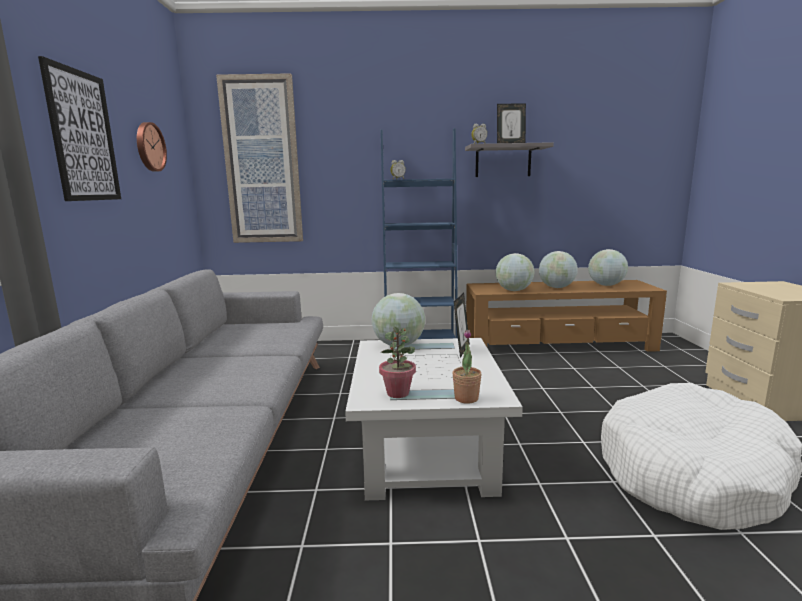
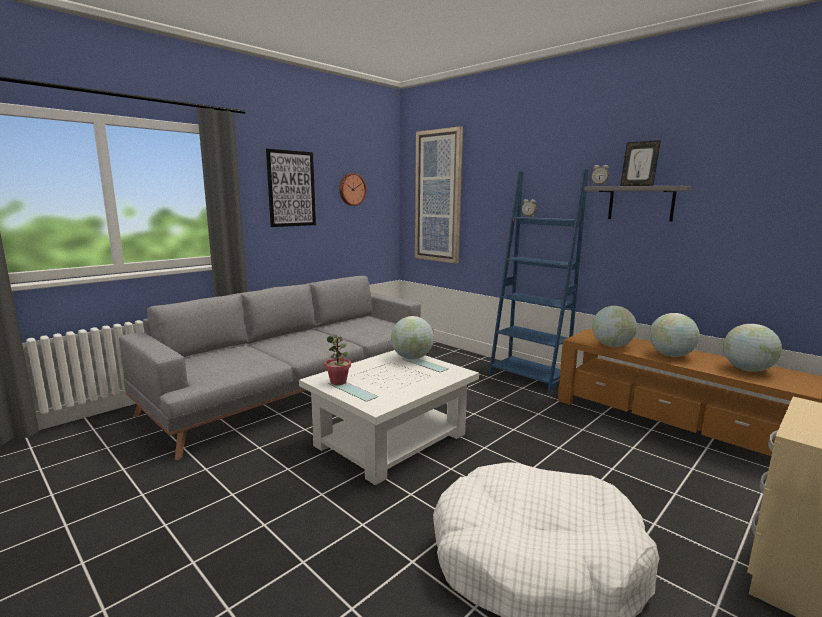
camera: 45 degrees right, 0 degrees up
potted plant [452,330,482,404] -> none
picture frame [454,293,470,358] -> none

